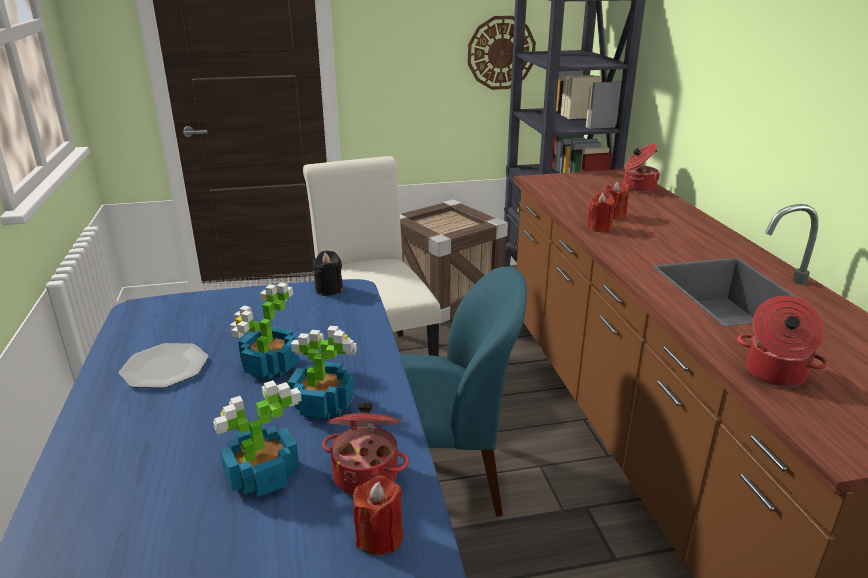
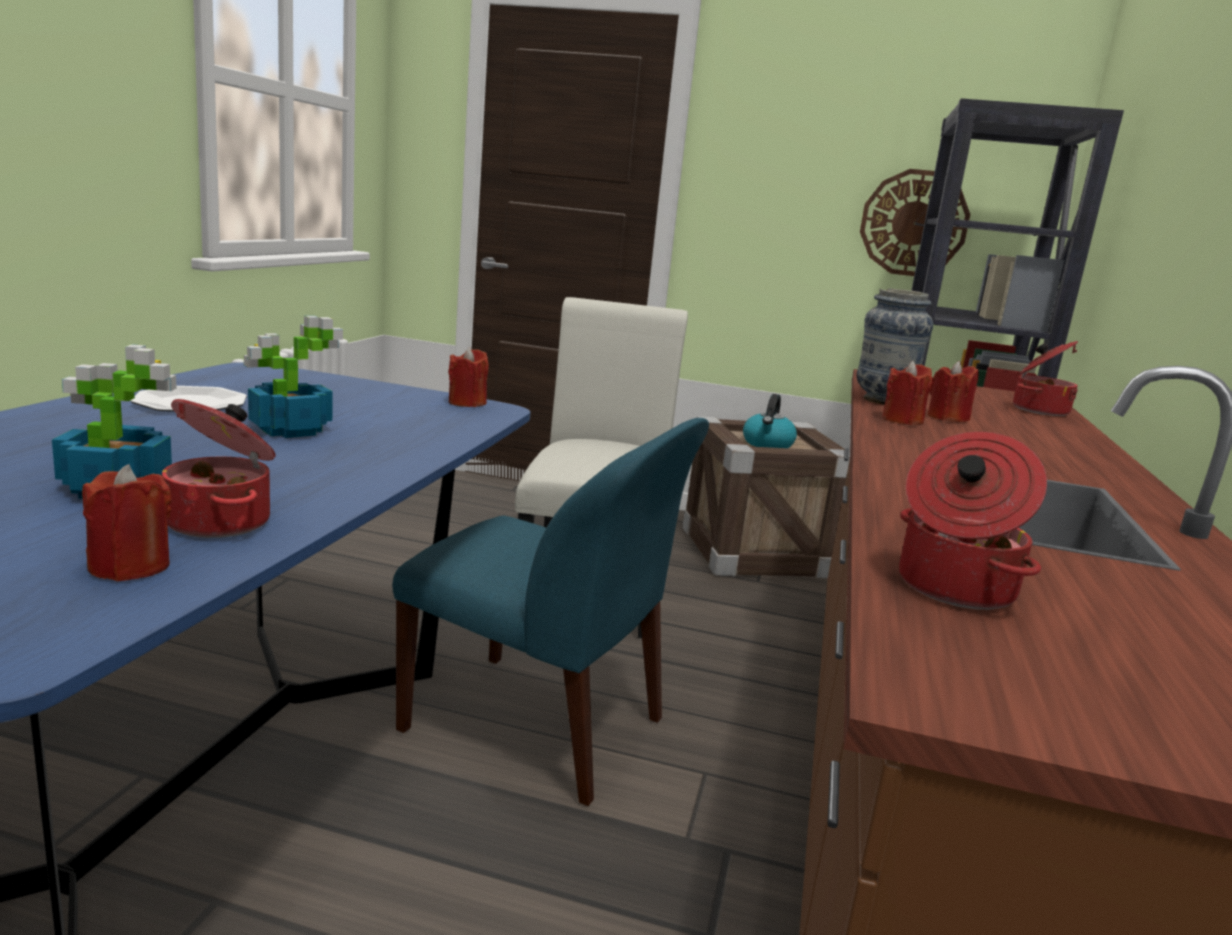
camera: 25 degrees right, 10 degrees down
potted plant [288,326,357,420] -> none
black candle [312,250,343,296] -> red candle [448,347,489,407]
none -> kettle [743,394,797,448]
none -> vase [857,288,933,405]

